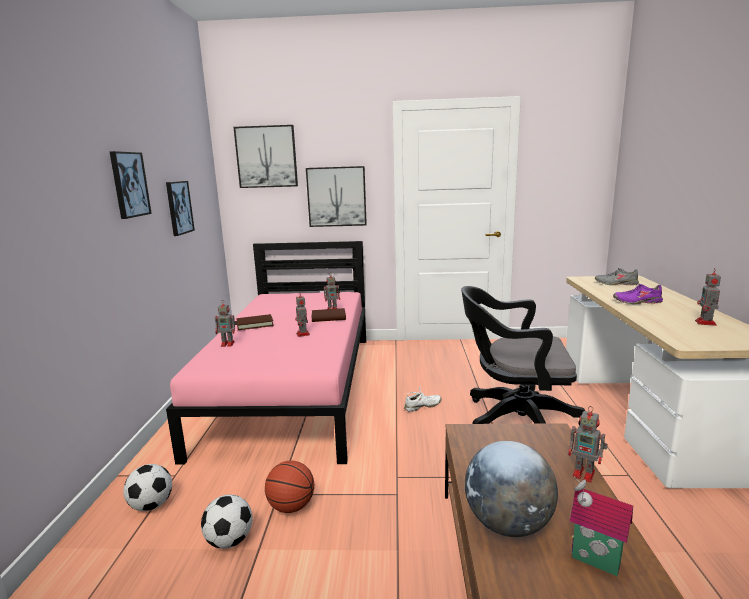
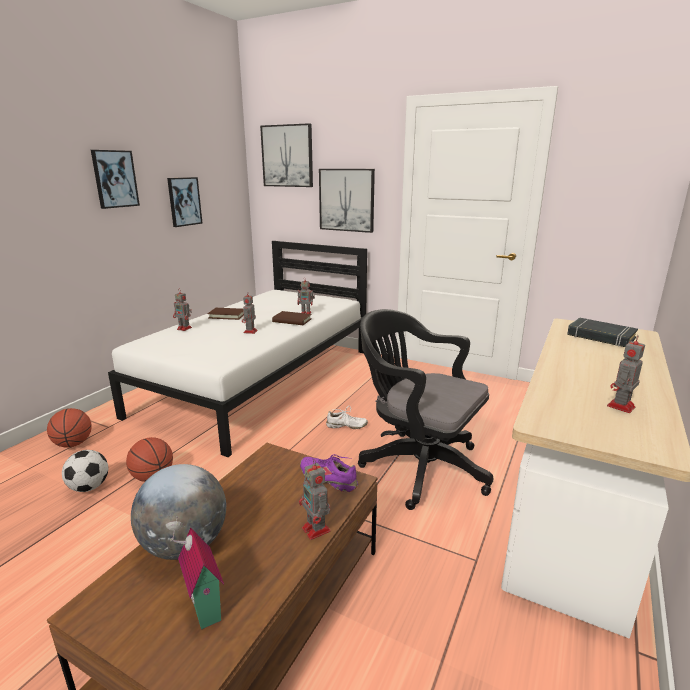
camera: 25 degrees right, 5 degrees up
football [123,464,172,511] -> basketball [47,408,92,448]
pink bed [166,241,366,464] -> white bed [108,241,367,457]
grey shoe [595,268,639,285] -> black book [567,318,638,347]
purple shoe [613,284,663,304] -> purple shoe moved to [300,454,358,492]

